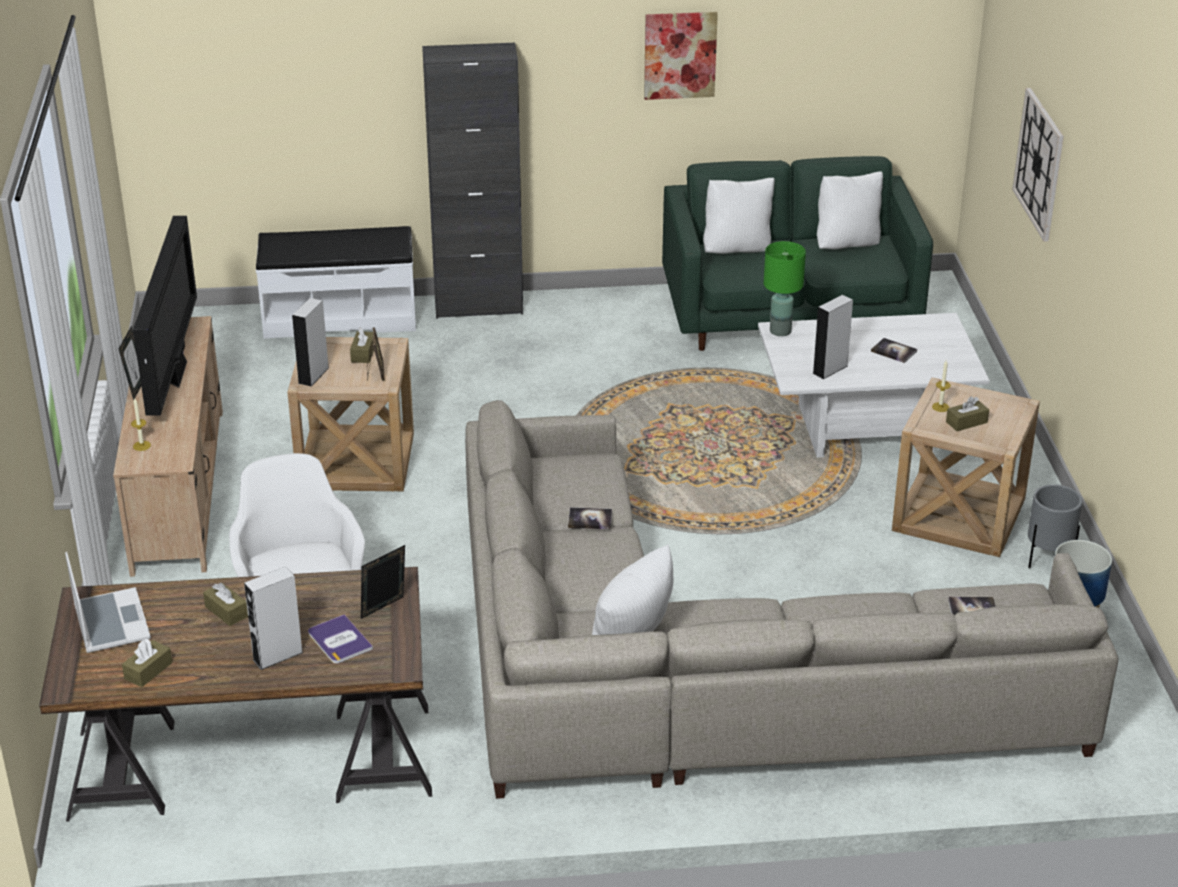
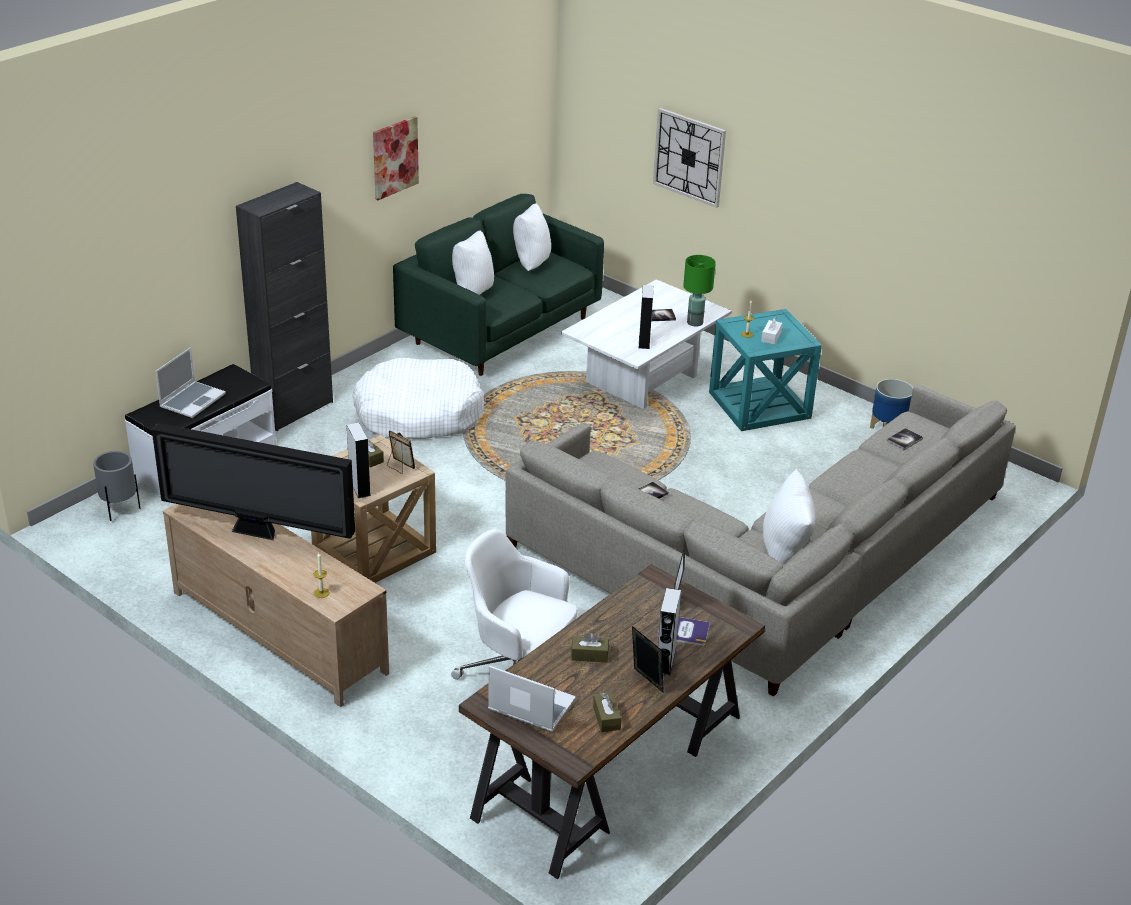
camera: 45 degrees left, 0 degrees up
picture frame [119,326,141,400] -> picture frame moved to [632,626,664,693]
television [133,216,197,416] -> television turned 150 degrees clockwise [152,423,355,540]
green table lamp [764,241,806,336] -> green table lamp moved to [683,255,716,327]
beige side table [892,378,1040,557] -> turquoise side table [709,309,822,431]
brown tissue box [946,396,989,431] -> white tissue box [761,317,782,344]
grey planter [1028,484,1083,568] -> grey planter moved to [93,451,141,521]
none -> laptop [155,347,226,418]
none -> white dog bed [353,358,484,439]

